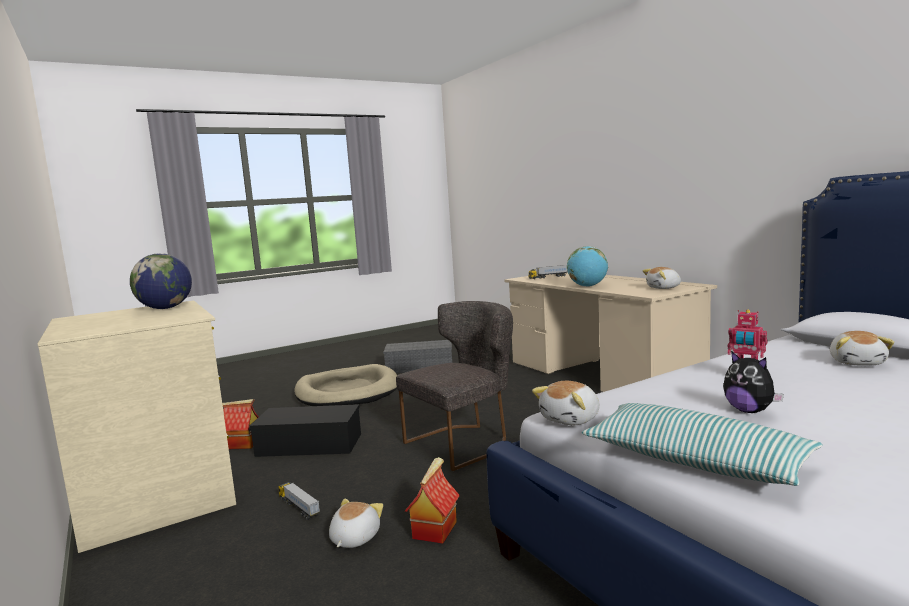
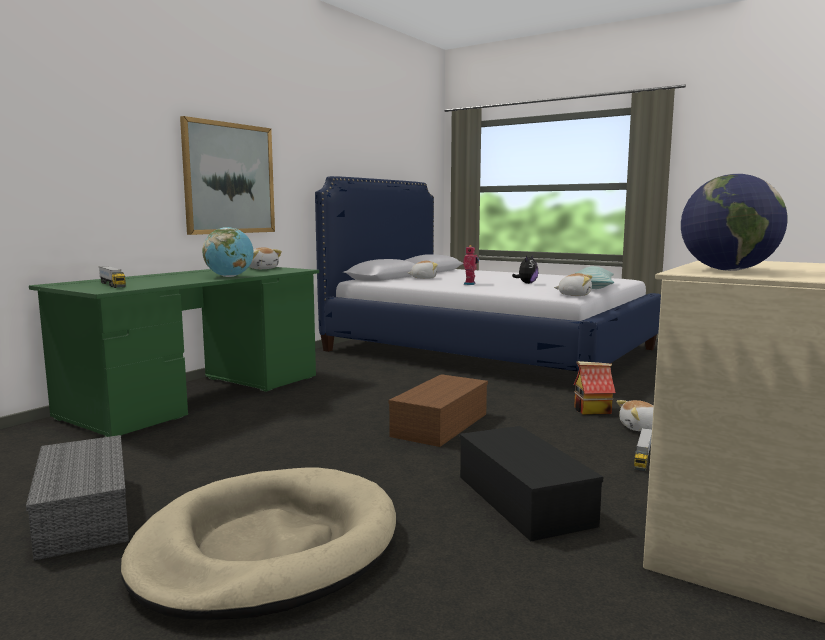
camera: 115 degrees left, 0 degrees up
toy house [222,399,258,449] -> none
grey chair [396,301,513,471] -> brown storage box [388,374,488,447]
beige desk [504,272,717,392] -> green desk [29,267,319,437]
none -> picture [180,116,275,235]

